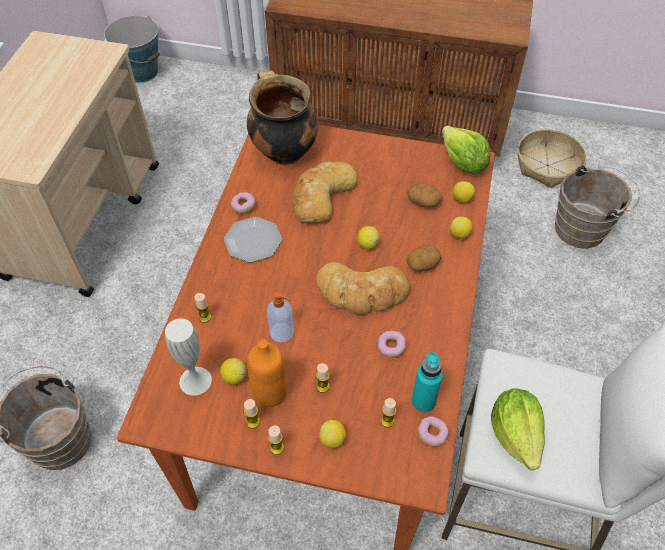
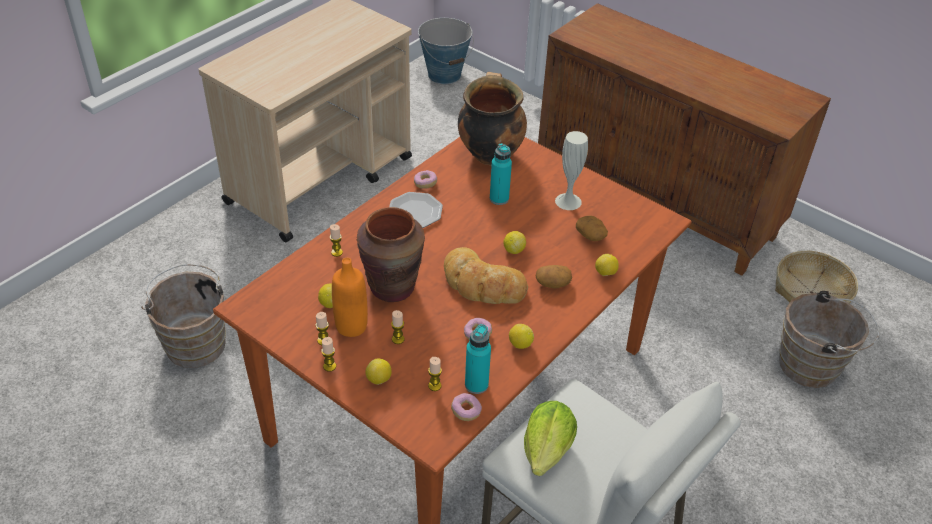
camera: 25 degrees right, 10 degrees down
white vase [165,318,212,396] -> white vase moved to [555,131,588,210]
soap dispenser [267,292,294,343] -> brown vase [357,207,425,302]
bread [292,162,357,223] -> turquoise bottle [490,143,512,205]
lettuce [442,126,491,174] -> none
lemon [453,181,475,203] -> lemon moved to [509,324,534,349]

